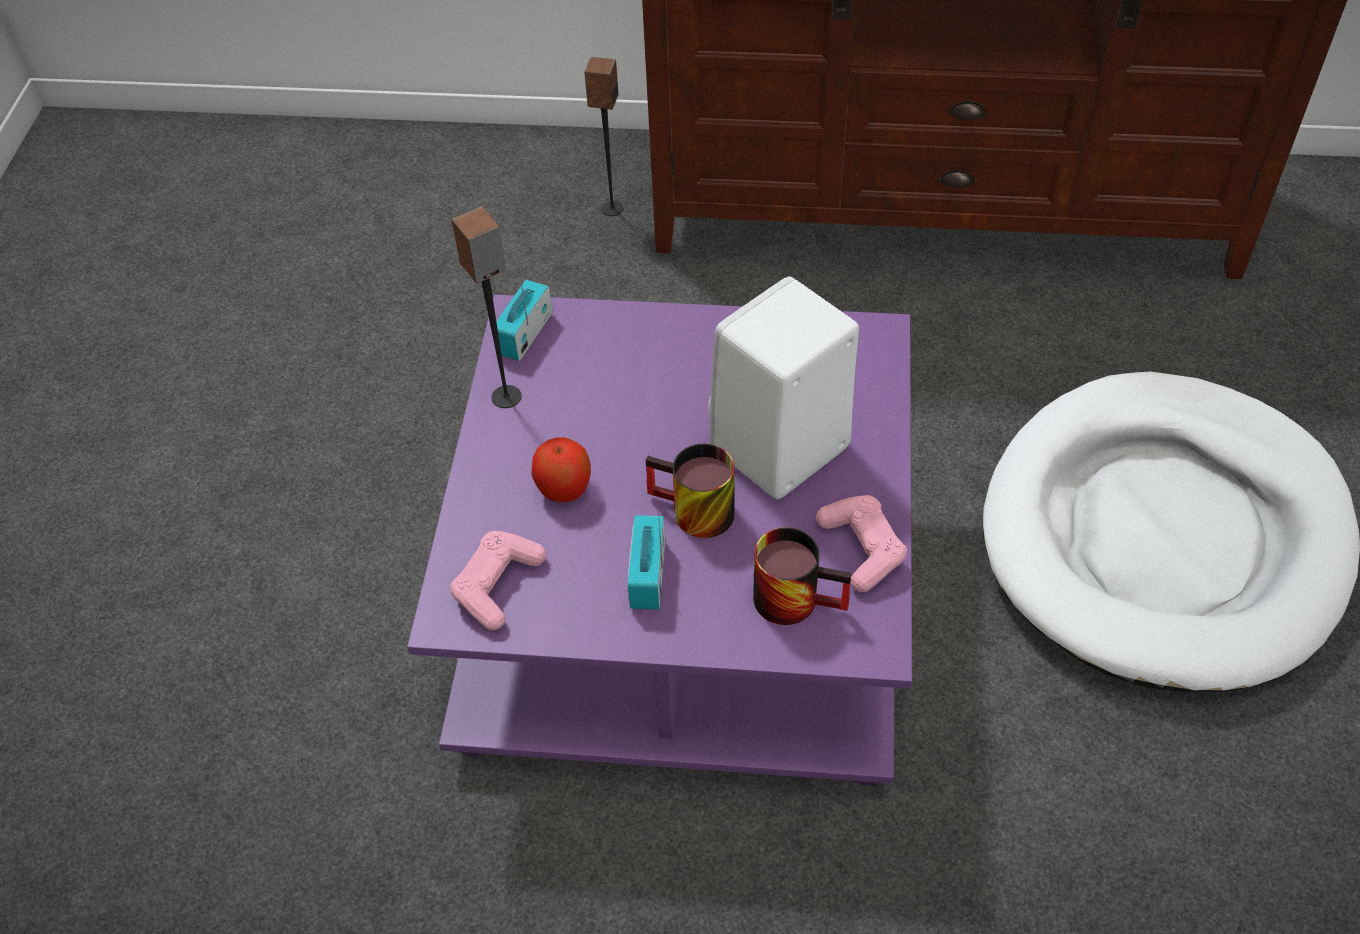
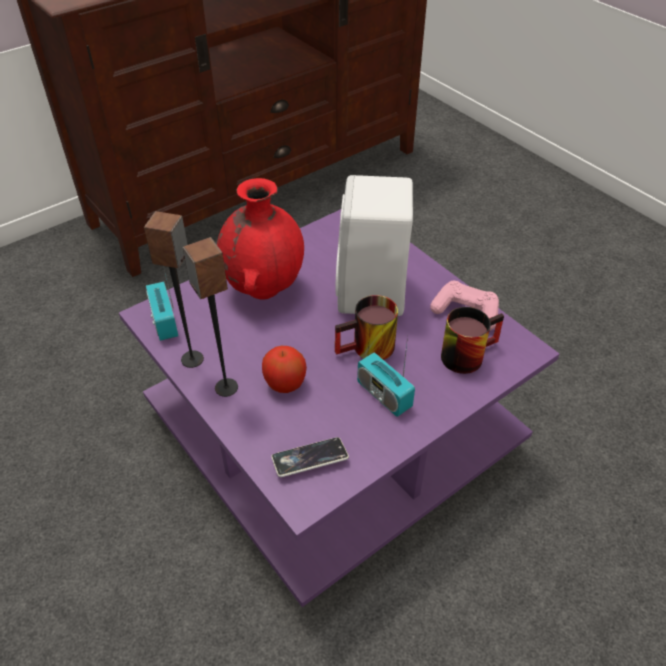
camera: 45 degrees left, 5 degrees down
pink game controller [450,531,546,630] -> phone [271,437,349,477]
speaker [584,57,623,216] -> speaker moved to [183,237,238,397]
white dog bed [983,371,1360,692] -> none
none -> red vase [217,178,304,300]

